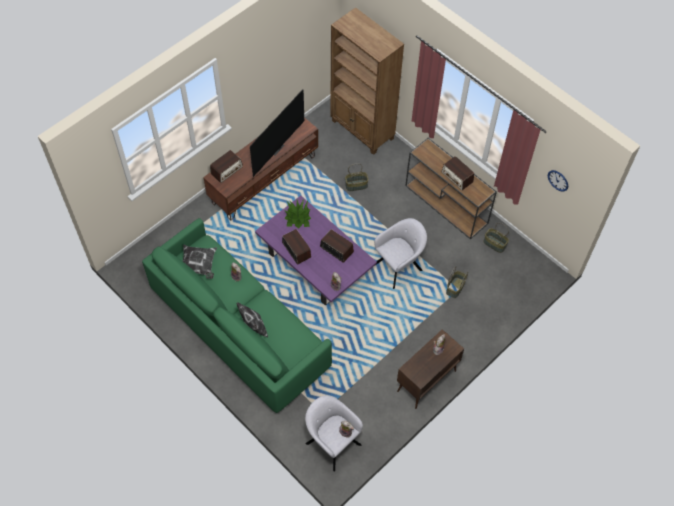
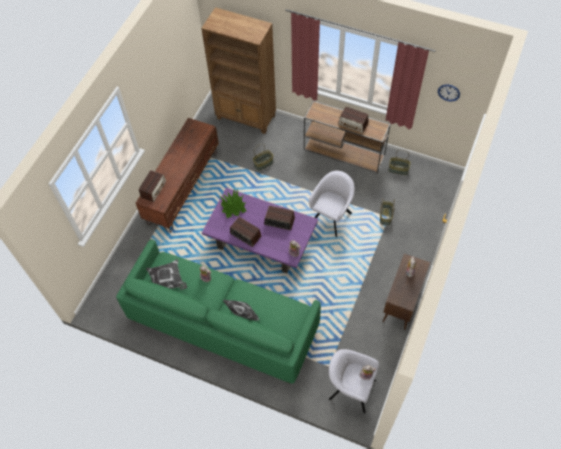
camera: 20 degrees left, 0 degrees up
television [250,89,304,177] -> none

